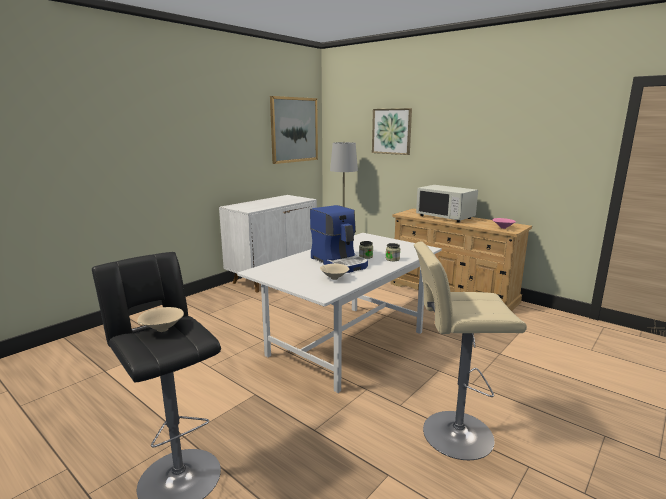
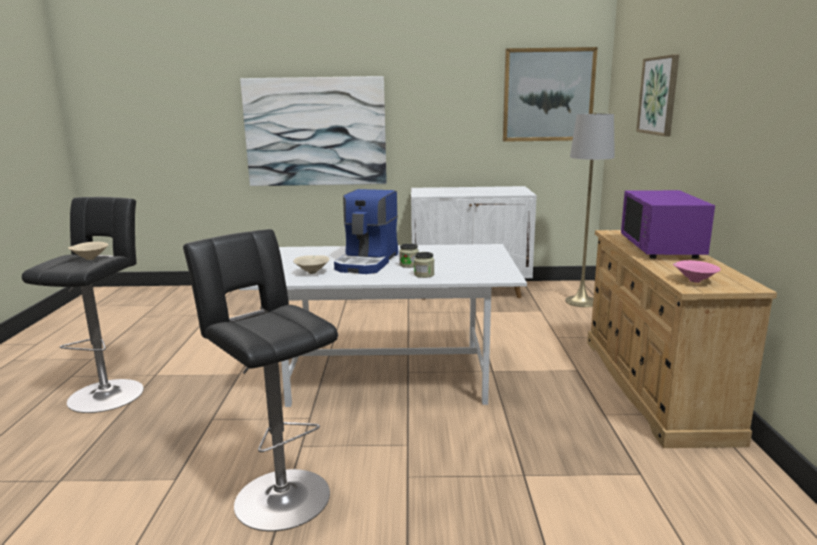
camera: 50 degrees right, 0 degrees up
beige stool [414,242,527,460] -> black stool [183,229,338,531]
white microwave [416,185,478,223] -> purple microwave [621,190,715,259]
none -> picture [240,76,387,186]

